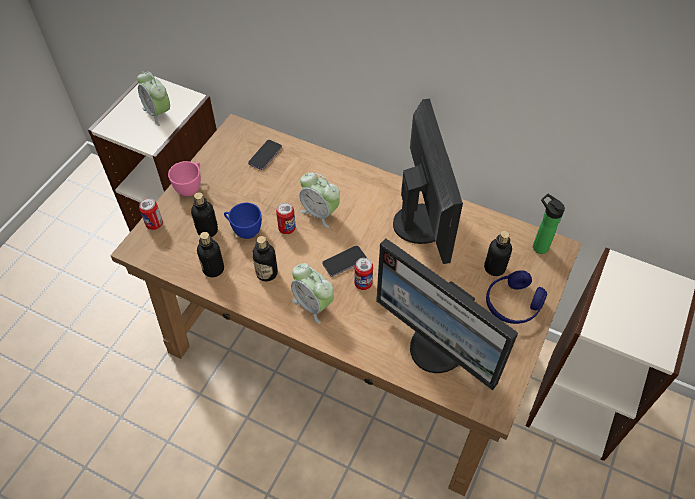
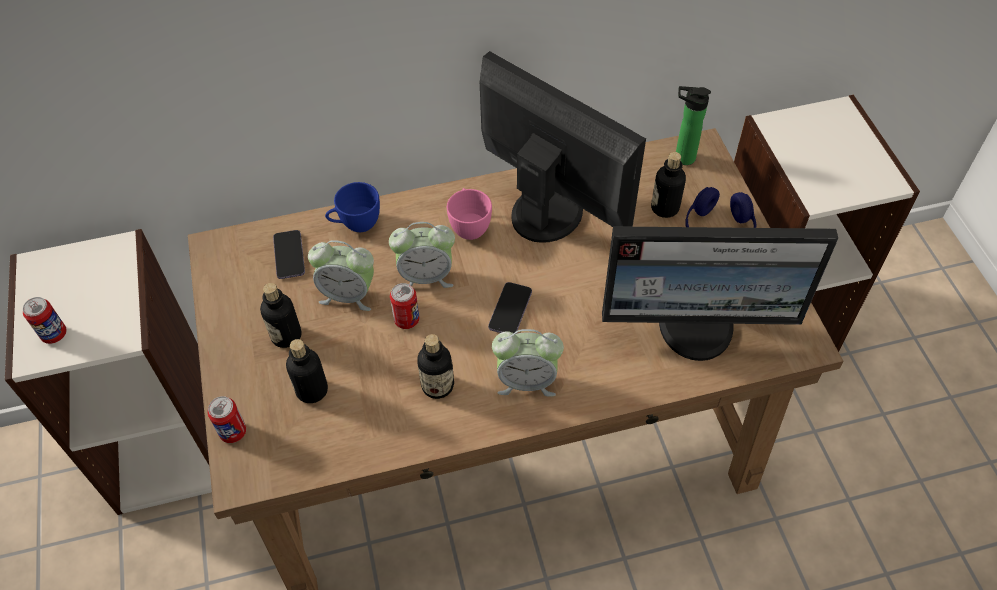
camera: 40 degrees left, 0 degrees up
alarm clock [137,71,170,126] -> alarm clock moved to [308,240,374,311]
pink cup [168,161,201,196] -> pink cup moved to [447,188,492,240]
bottle [197,232,224,277] -> bottle moved to [260,283,302,348]
blue cup [224,203,262,239] -> blue cup moved to [325,182,380,232]
can [354,258,373,290] -> can moved to [23,297,67,344]

